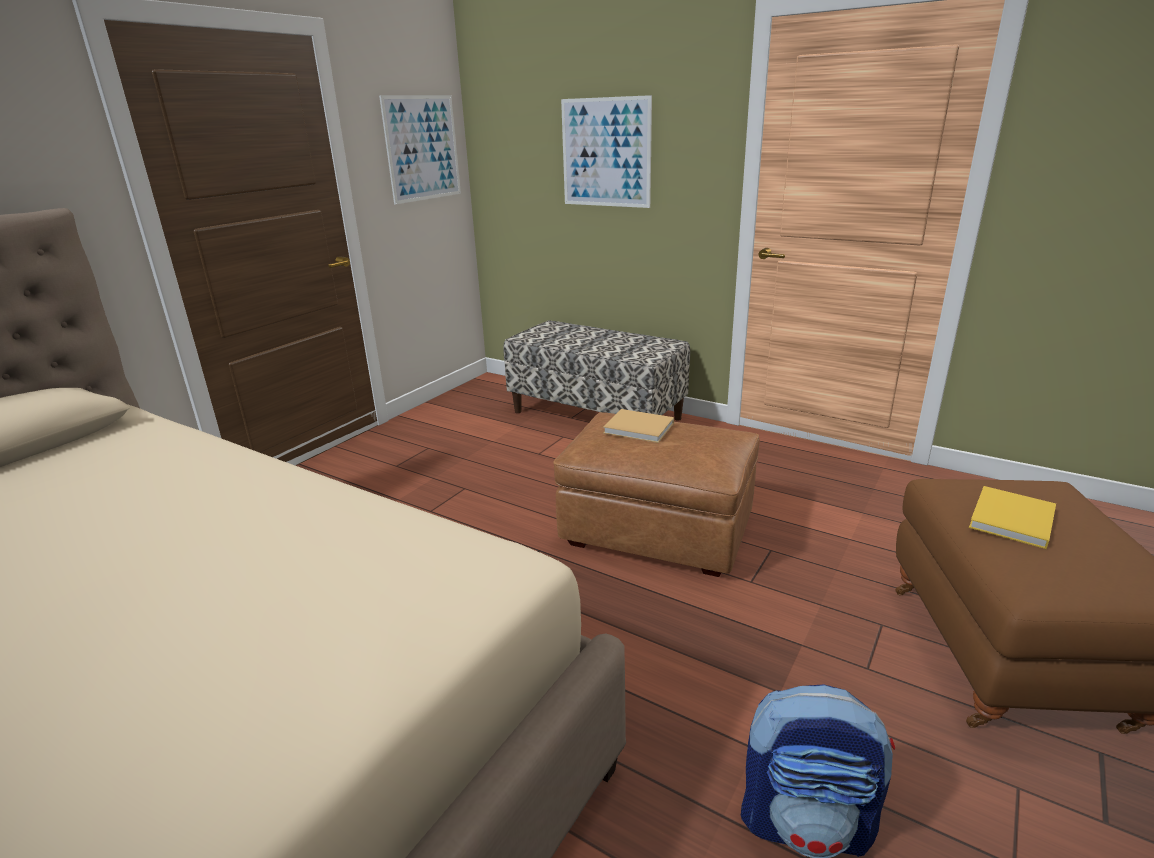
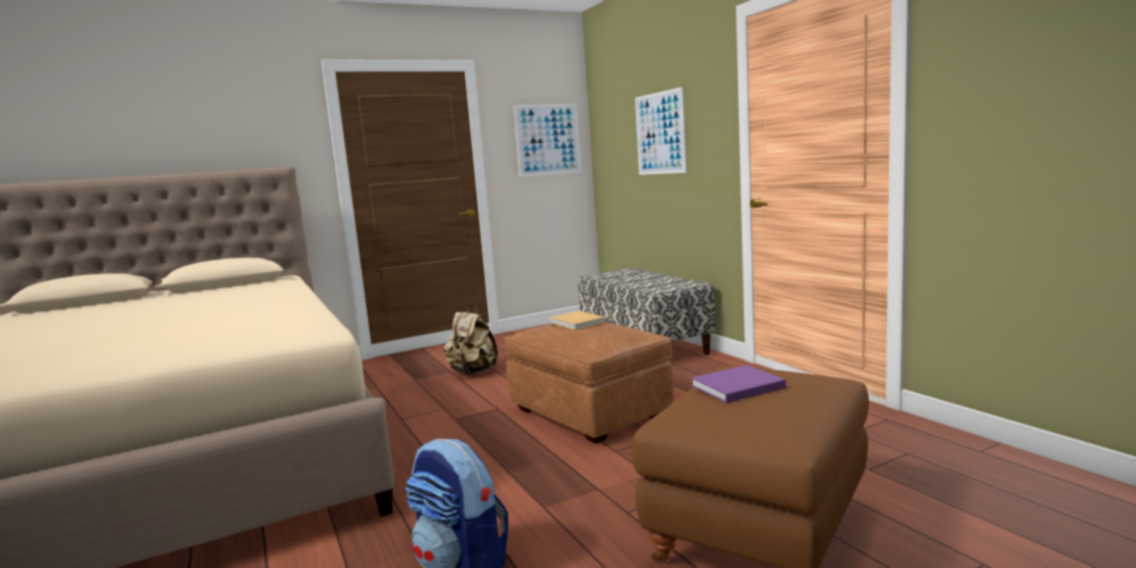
camera: 30 degrees right, 15 degrees down
yellow book [969,486,1056,549] -> purple book [691,365,786,403]
none -> beige backpack [444,305,498,375]

